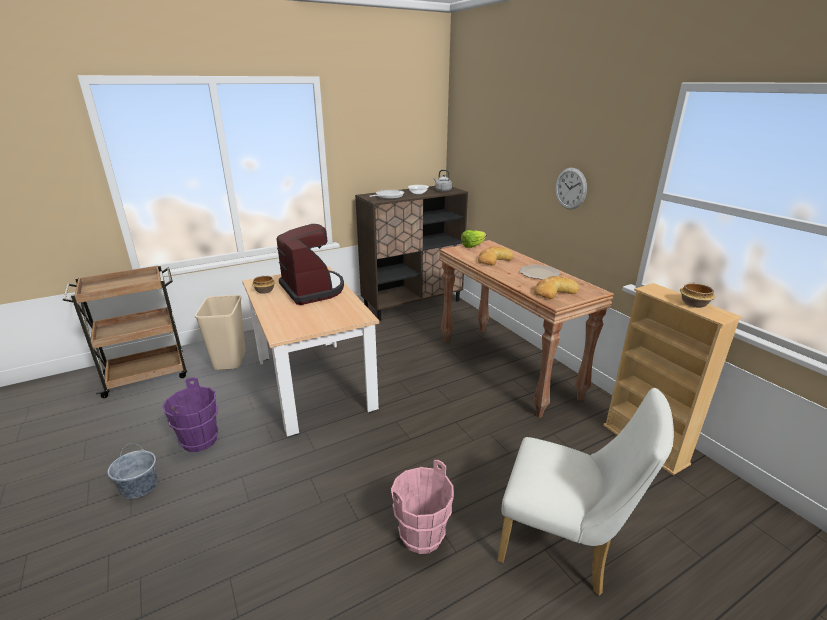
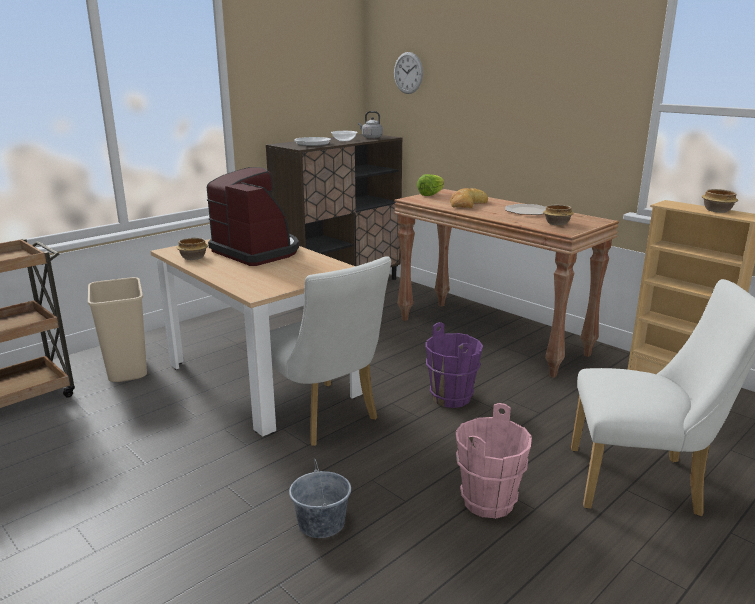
camera: 15 degrees left, 5 degrees down
grey bucket [107,443,157,499] -> grey bucket moved to [289,458,351,538]
purple bucket [162,377,218,452] -> purple bucket moved to [425,322,483,408]
bread [534,276,579,299] -> bowl [543,205,574,225]
wall clock [555,168,587,210] -> wall clock moved to [394,52,423,94]
none -> white chair [270,256,391,446]

